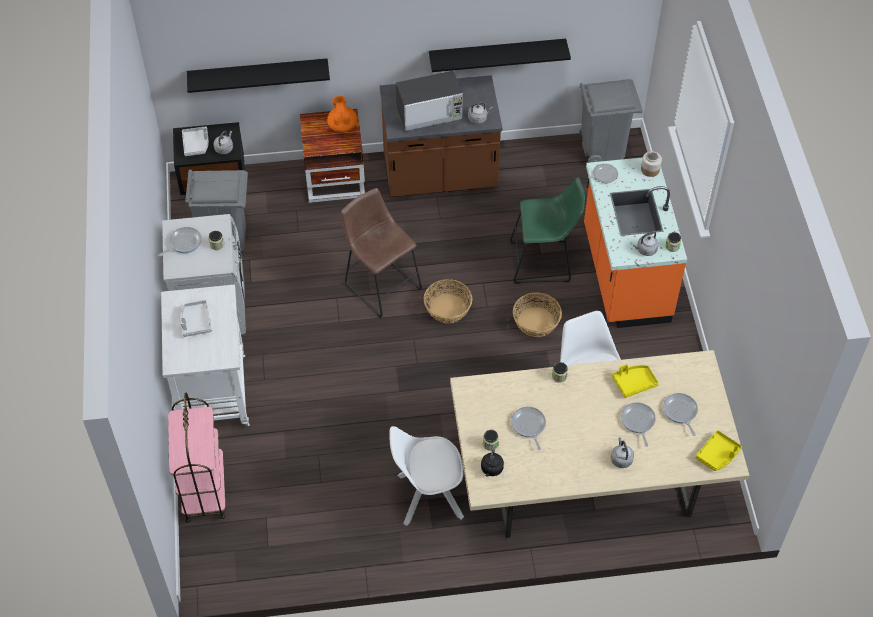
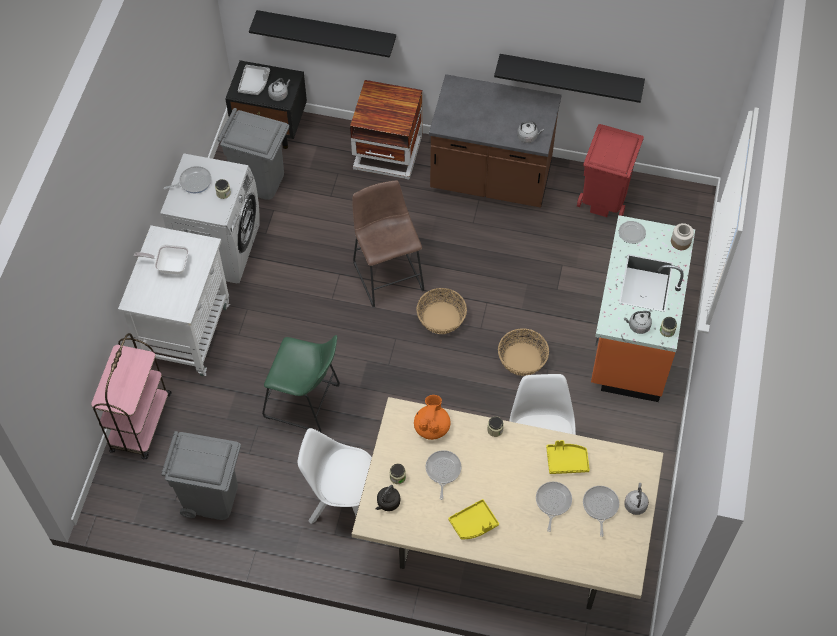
camera: 20 degrees right, 5 degrees up
grey tray [180,300,212,337] -> frying pan [134,244,189,274]
orange teapot [327,96,358,132] -> orange teapot moved to [414,395,450,440]
microwave [396,71,463,131] -> none
green stool [510,177,585,284] -> green stool moved to [262,335,340,432]
grey trash can [579,79,643,163] -> grey trash can moved to [161,431,241,520]
grey kettle [611,437,634,468] -> grey kettle moved to [624,483,649,515]
yellow tray [695,430,742,471] -> yellow tray moved to [448,499,499,539]
none -> red trash can [577,124,644,217]

